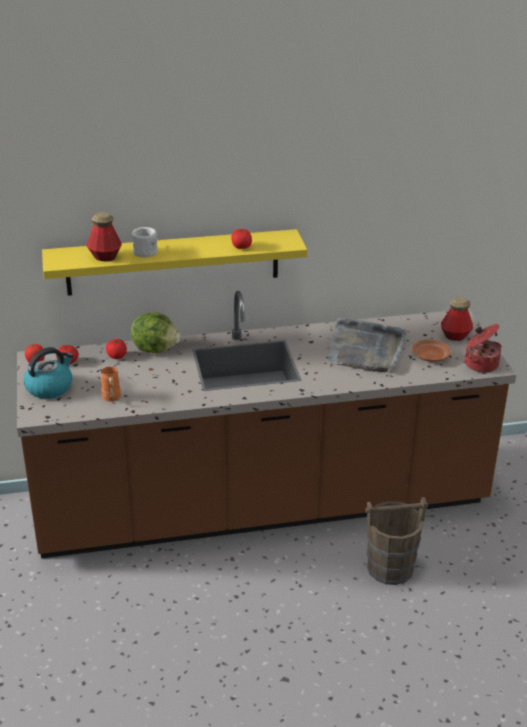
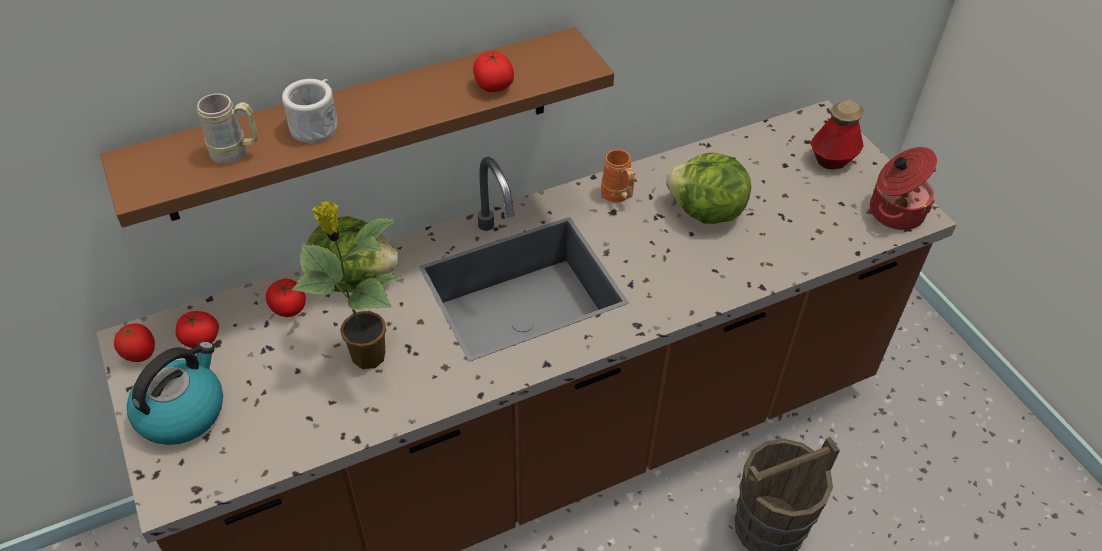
camera: 15 degrees left, 15 degrees up
yellow shelf [42,229,307,296] -> brown shelf [100,27,614,227]
bottle [86,212,122,261] -> beige mug [197,93,258,164]
orange mug [101,366,121,402] -> orange mug moved to [601,149,635,203]
grey tray [328,318,407,372] -> lettuce [666,153,751,224]
brown plate [412,340,451,362] -> none
none -> potted plant [291,201,402,369]

